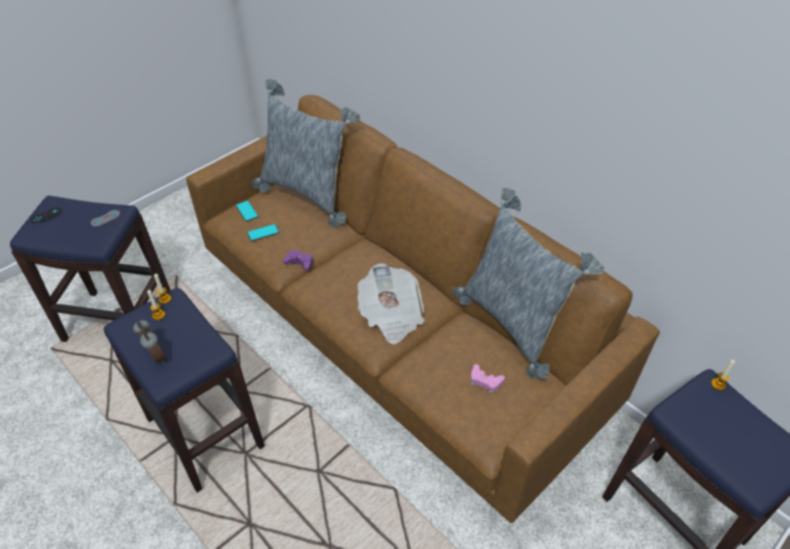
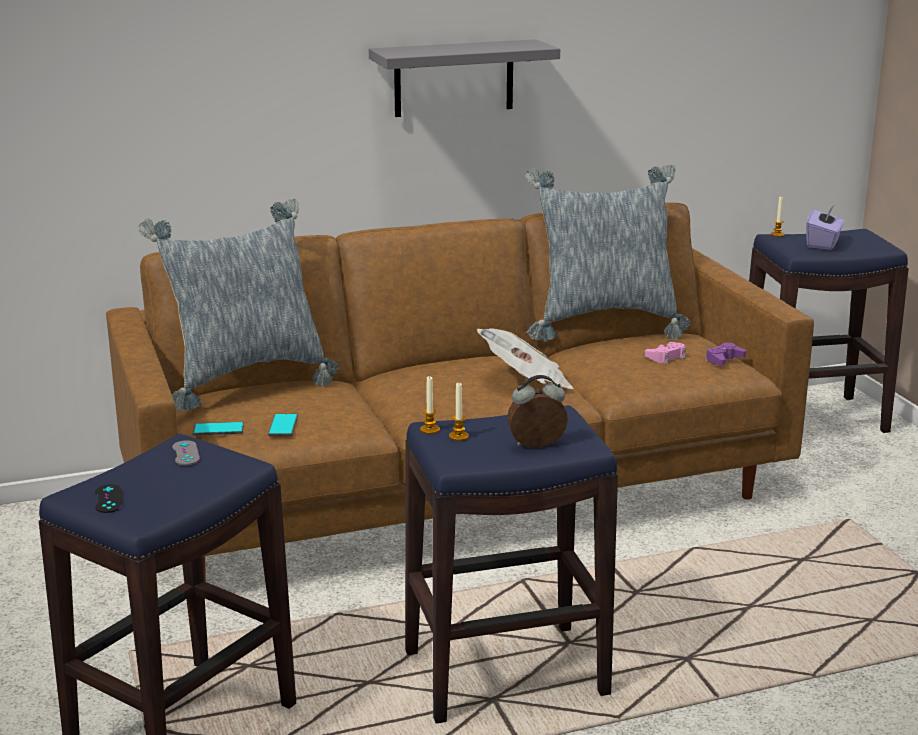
camera: 65 degrees left, 25 degrees down
purple game controller [283,250,313,271] -> purple game controller moved to [706,343,746,366]
none -> grey shelf [369,39,560,117]
none -> purple tissue box [806,204,844,250]

